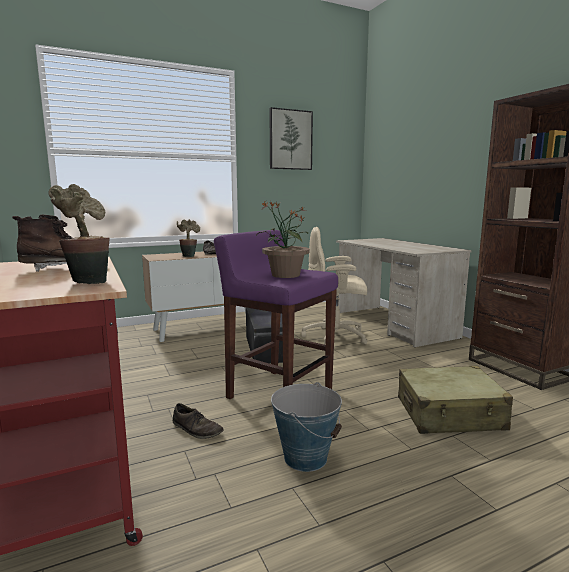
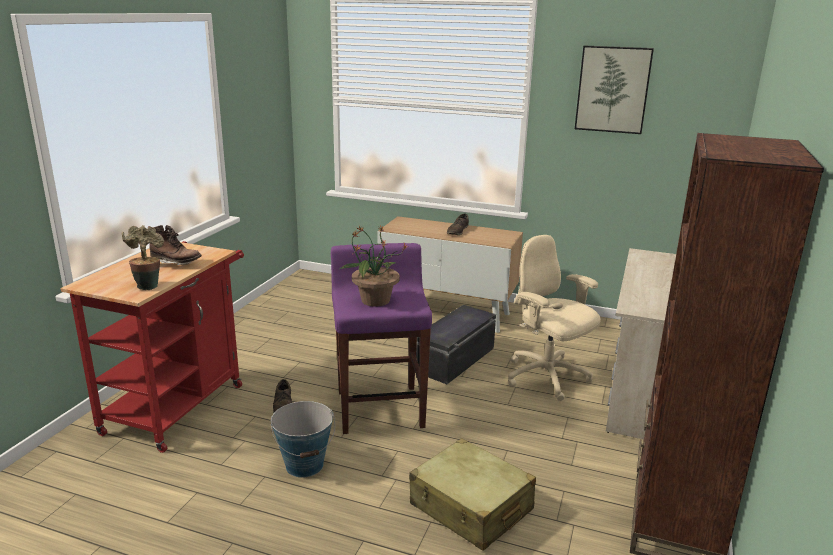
camera: 45 degrees right, 10 degrees up
potted plant [177,219,200,257] -> none

